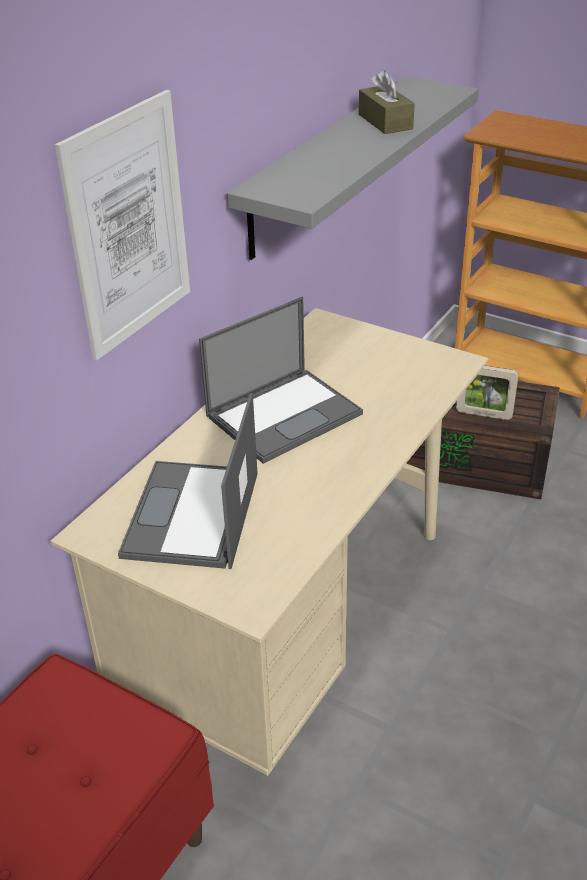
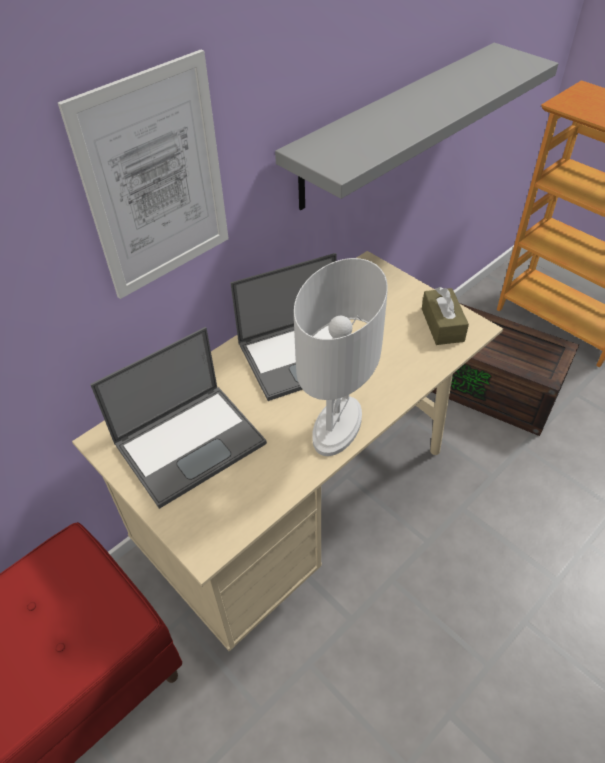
camera: 15 degrees right, 10 degrees up
laptop [118,393,258,569] -> laptop turned 150 degrees counterclockwise [90,327,267,509]
brown tissue box [359,70,415,134] -> brown tissue box moved to [422,287,469,345]
picture frame [456,366,519,420] -> none
none -> white table lamp [294,258,388,456]

